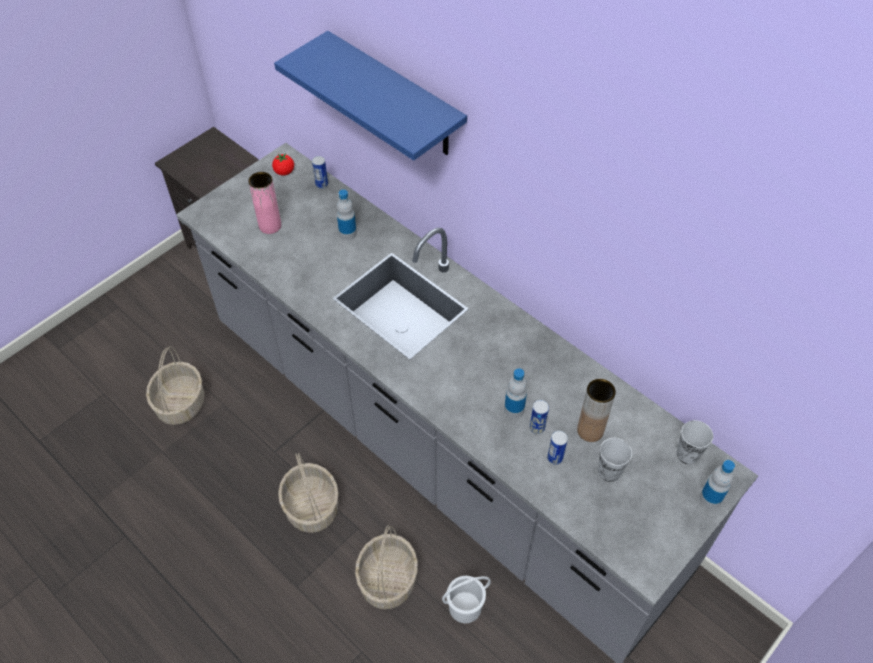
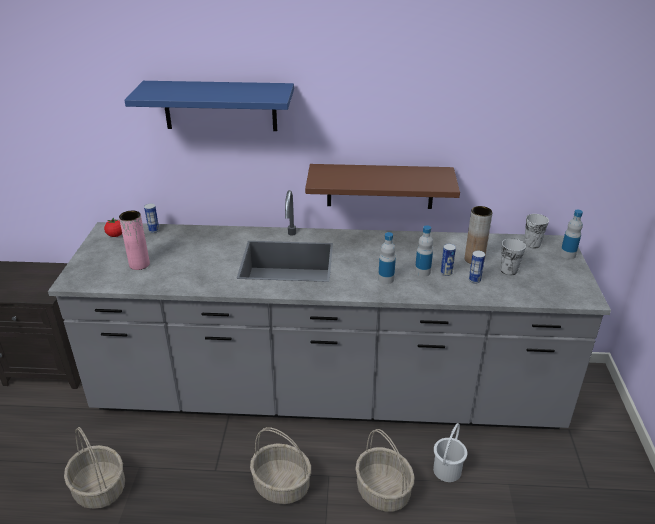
camera: 40 degrees left, 20 degrees down
bottle [337,189,357,240] -> bottle moved to [378,232,396,284]
none -> brown shelf [305,164,460,209]

